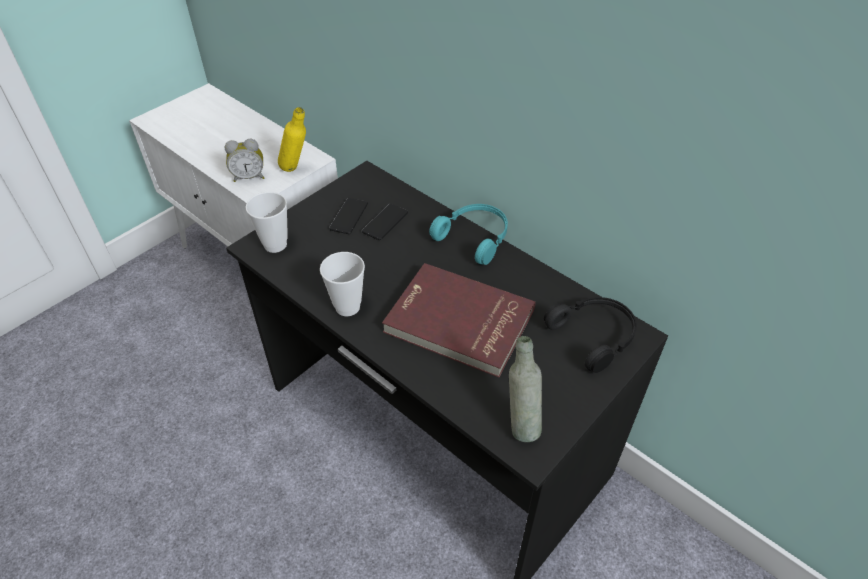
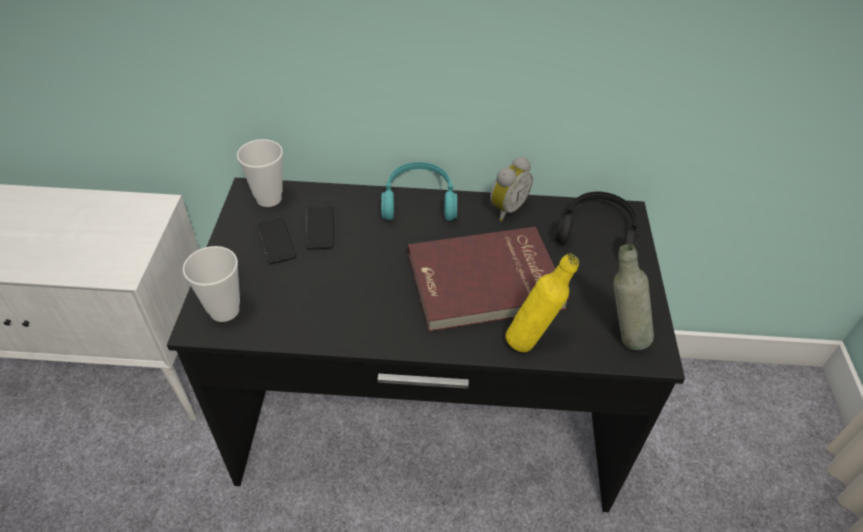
camera: 40 degrees left, 0 degrees up
alarm clock [225,139,264,182] -> alarm clock moved to [490,157,533,222]
yellow bottle [278,107,306,172] -> yellow bottle moved to [505,254,579,352]
cup [320,252,365,316] -> cup moved to [237,139,283,207]

